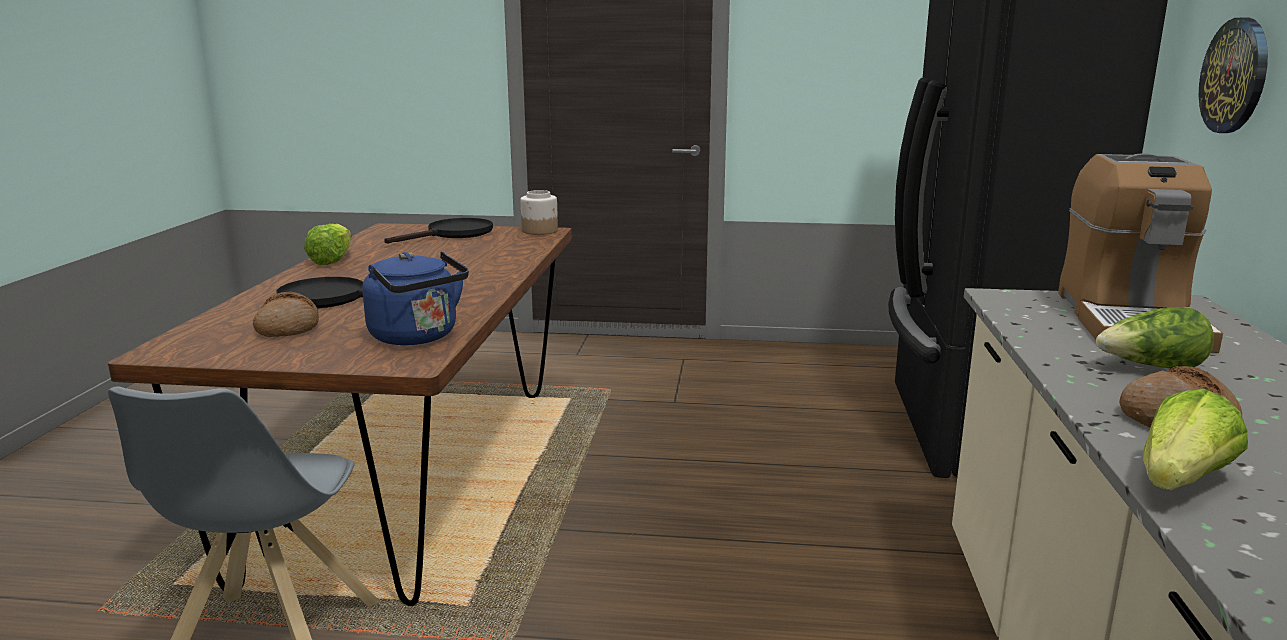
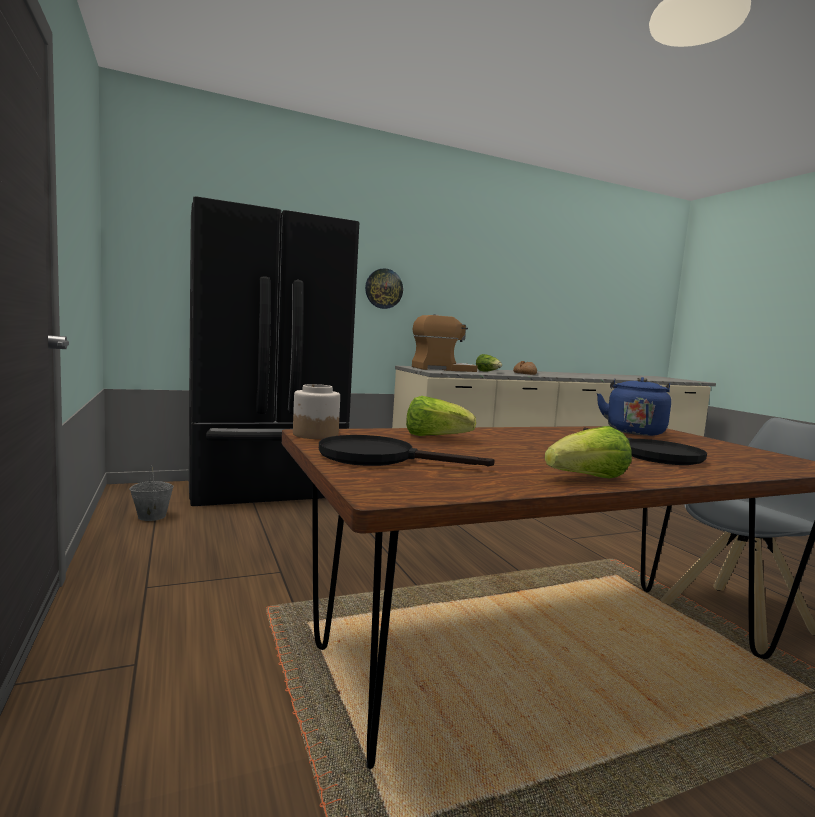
camera: 120 degrees left, 10 degrees down
bread [253,292,319,337] -> none
lettuce [1143,389,1248,490] -> lettuce moved to [406,396,476,436]
none -> grey bucket [129,465,174,521]

